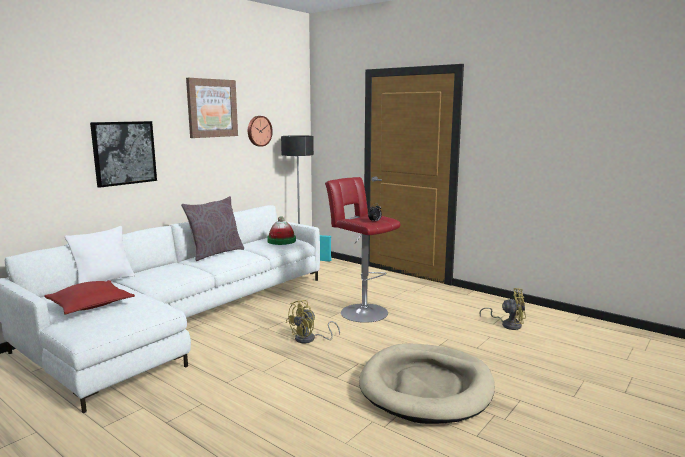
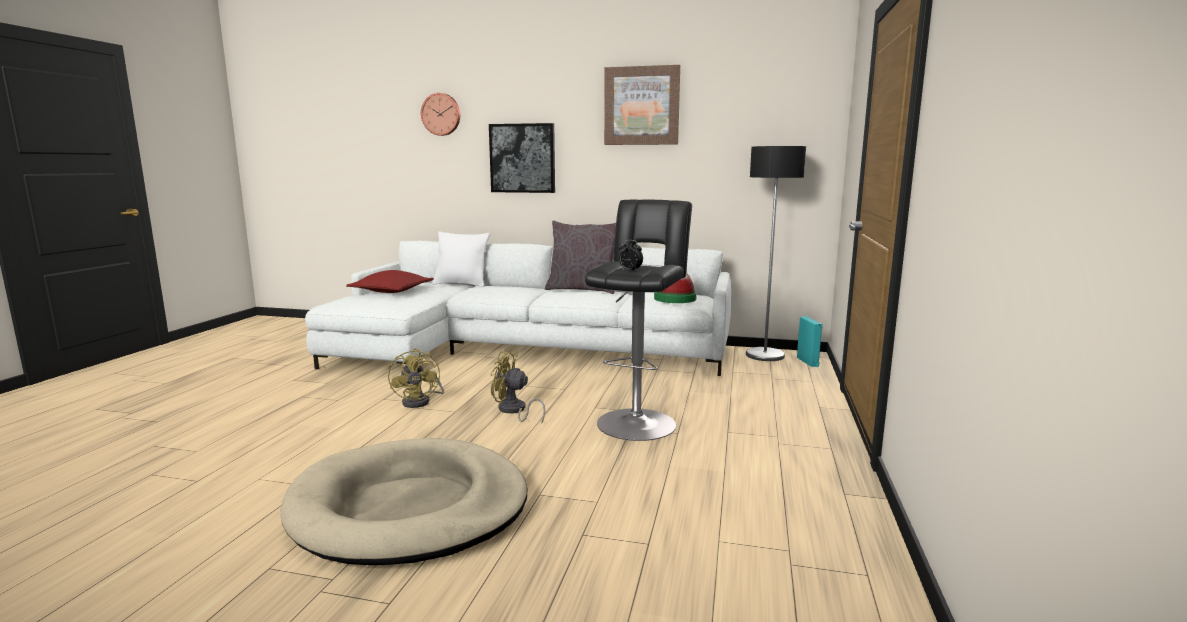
camera: 65 degrees right, 0 degrees up
wall clock [248,116,273,147] -> wall clock moved to [421,93,460,136]
red stool [325,177,400,323] -> black stool [585,200,692,441]
yellow fan [479,288,526,330] -> yellow fan moved to [388,349,444,408]

